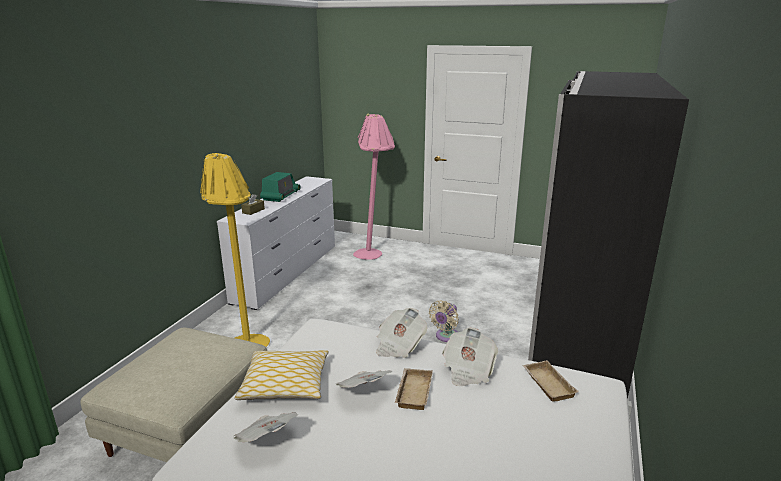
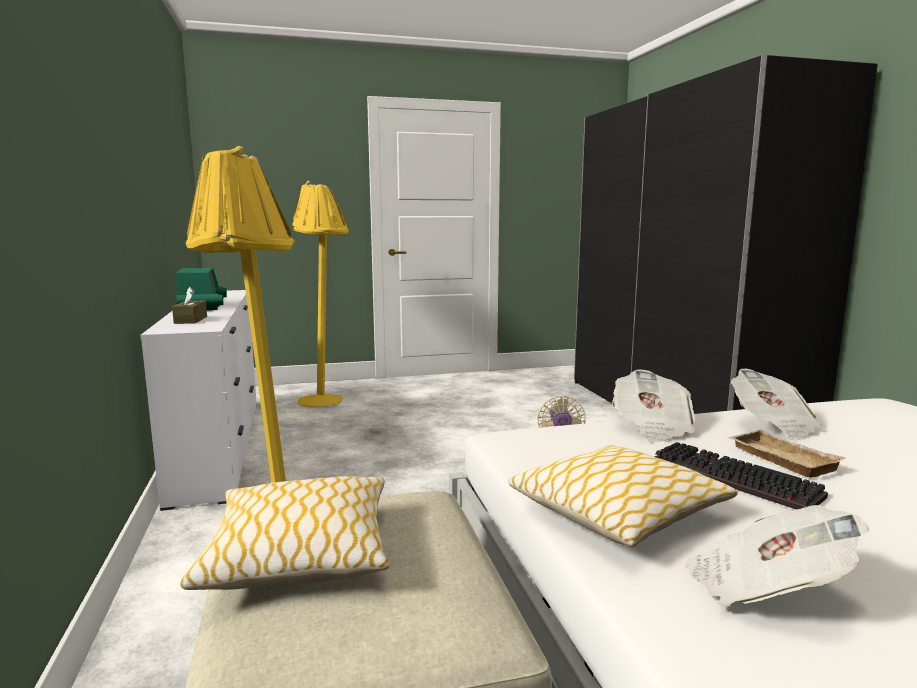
camera: 35 degrees left, 10 degrees down
newspaper [335,370,393,388] -> keyboard [655,442,828,510]
pink floor lamp [353,114,395,260] -> yellow floor lamp [292,181,349,407]
beige tray [523,360,579,402] -> none
none -> pillow [180,476,389,590]

